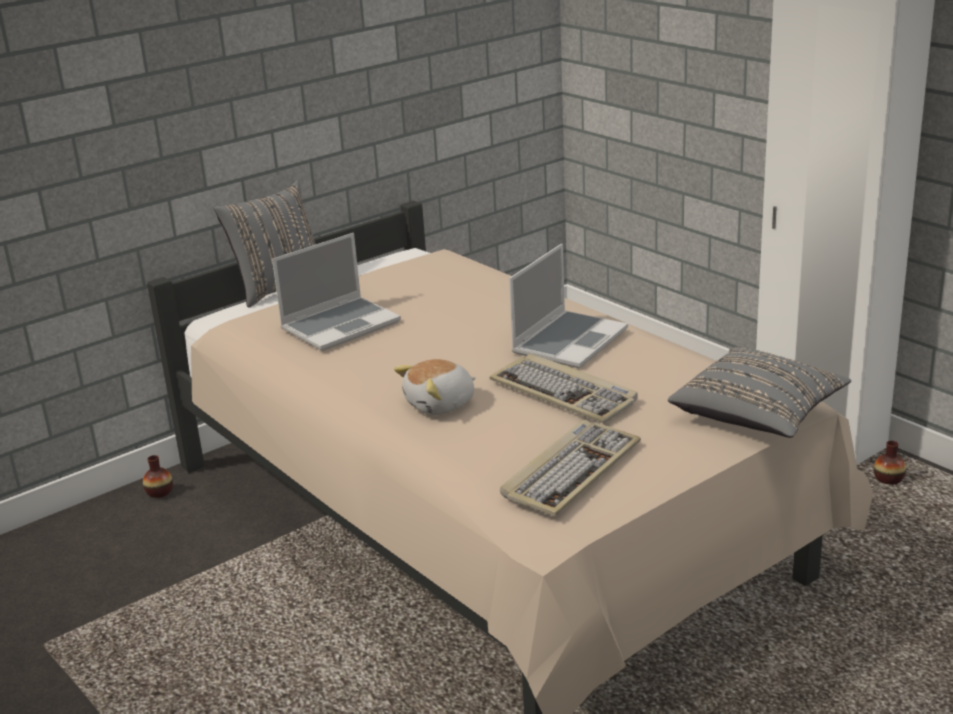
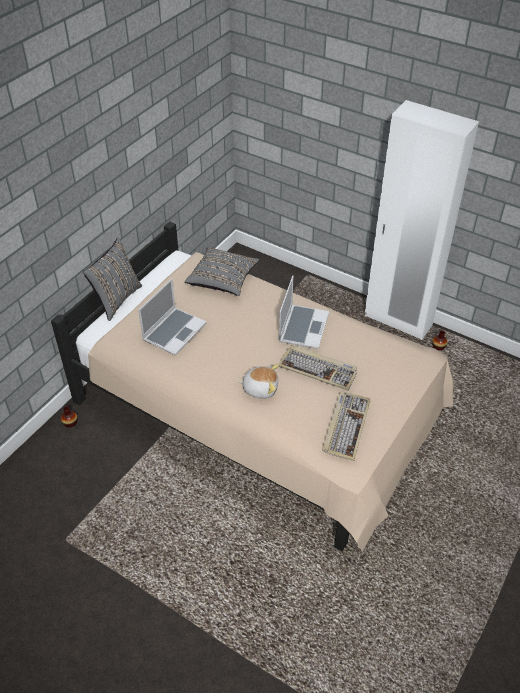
camera: 20 degrees left, 20 degrees up
plush toy [394,359,476,415] -> plush toy turned 120 degrees counterclockwise [238,365,279,399]
grey pillow [668,347,851,438] -> grey pillow moved to [185,247,260,296]

